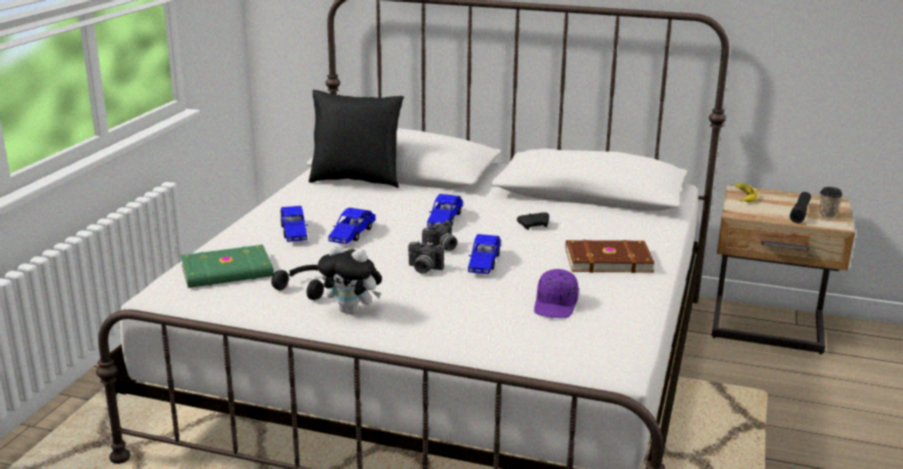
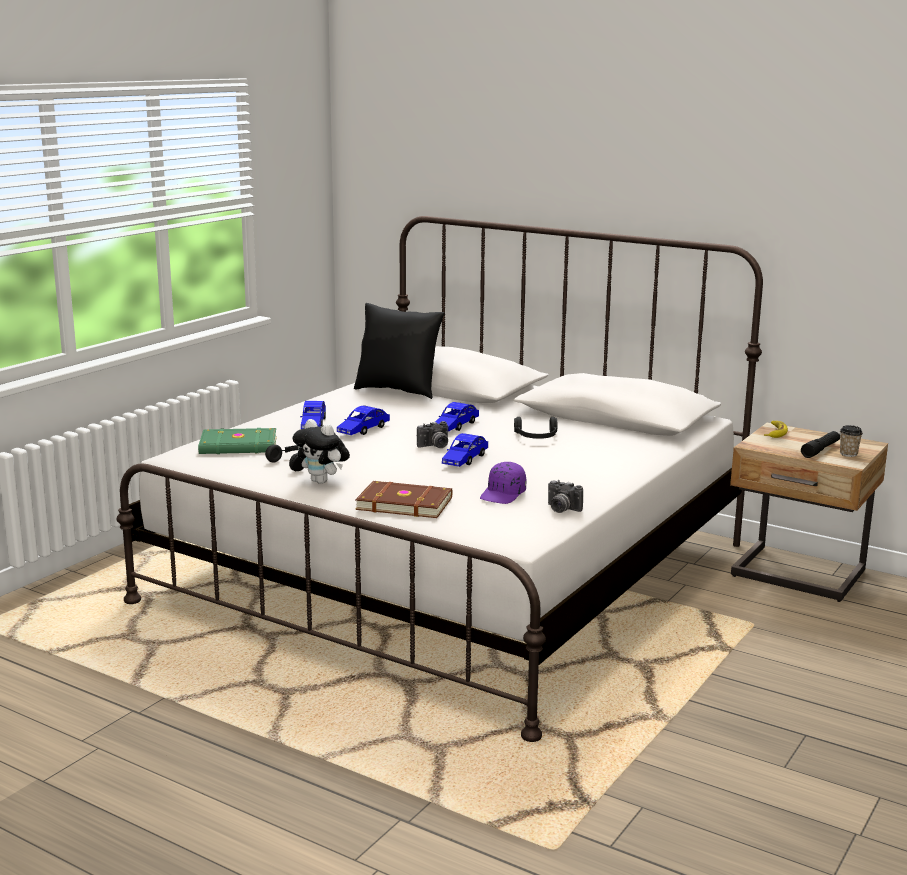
camera: 15 degrees right, 5 degrees down
camera [408,241,444,274] -> camera moved to [548,480,583,513]
black game controller [517,212,549,230] -> black headphones [514,417,557,439]
brown book [565,240,655,273] -> brown book moved to [355,481,452,518]

